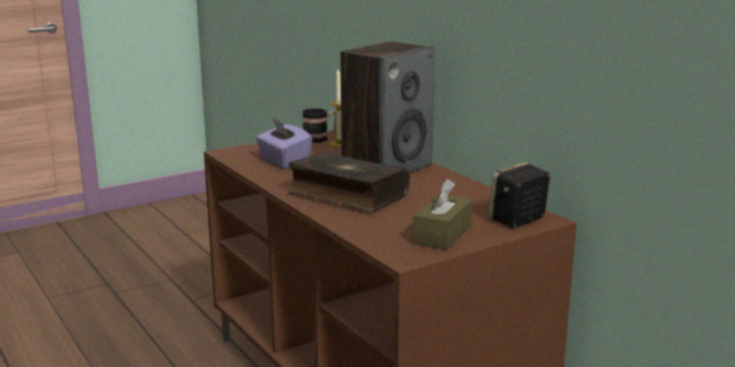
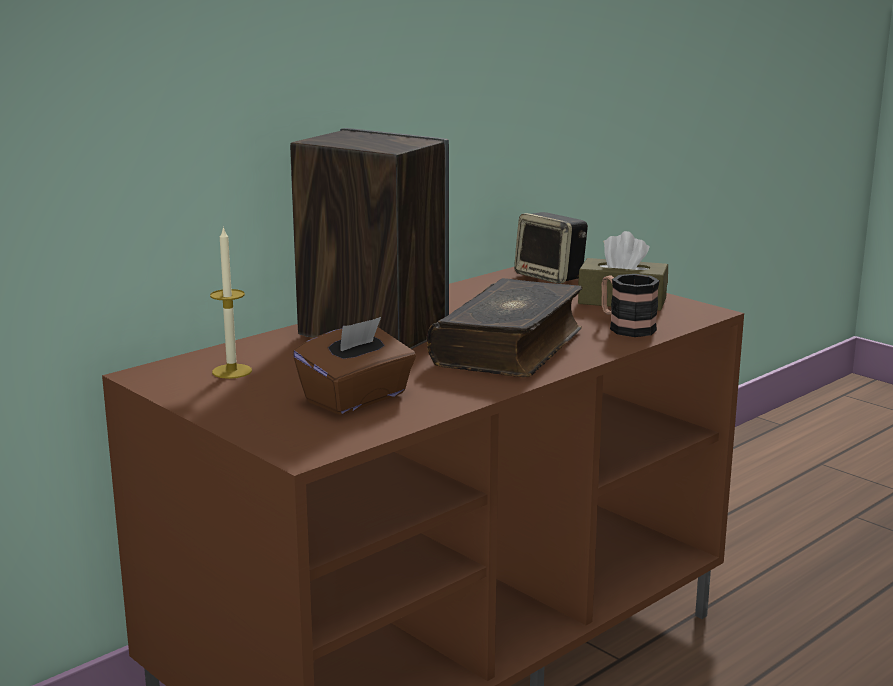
camera: 100 degrees left, 0 degrees up
purple tissue box [255,118,313,169] -> brown tissue box [293,317,416,415]
mug [302,108,336,143] -> mug moved to [601,274,660,337]

